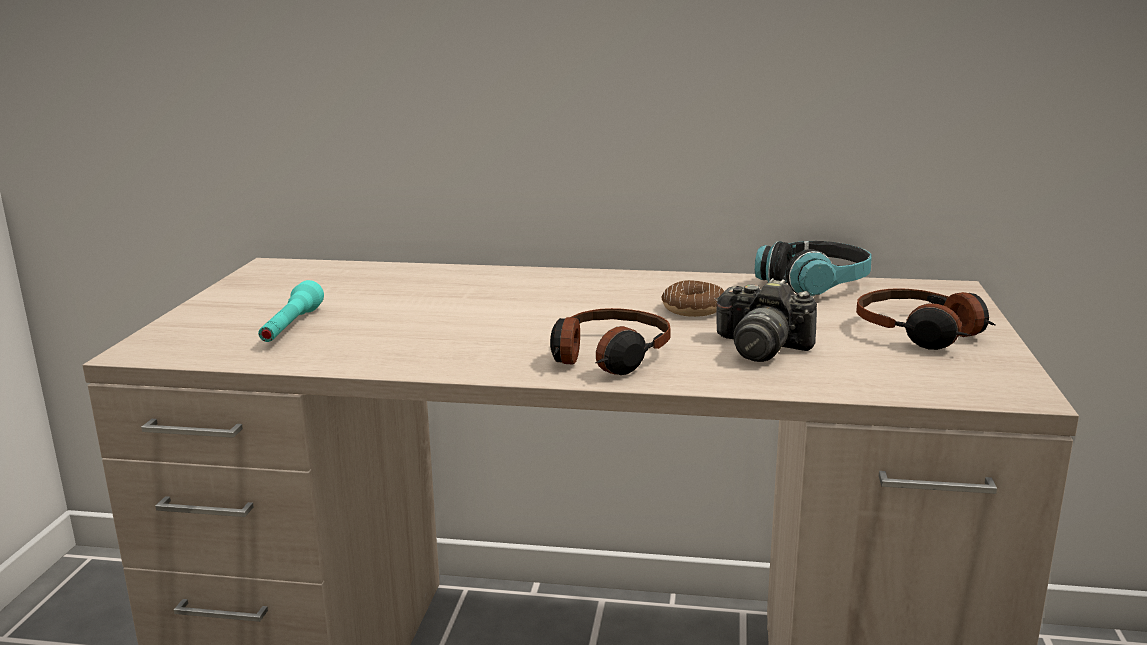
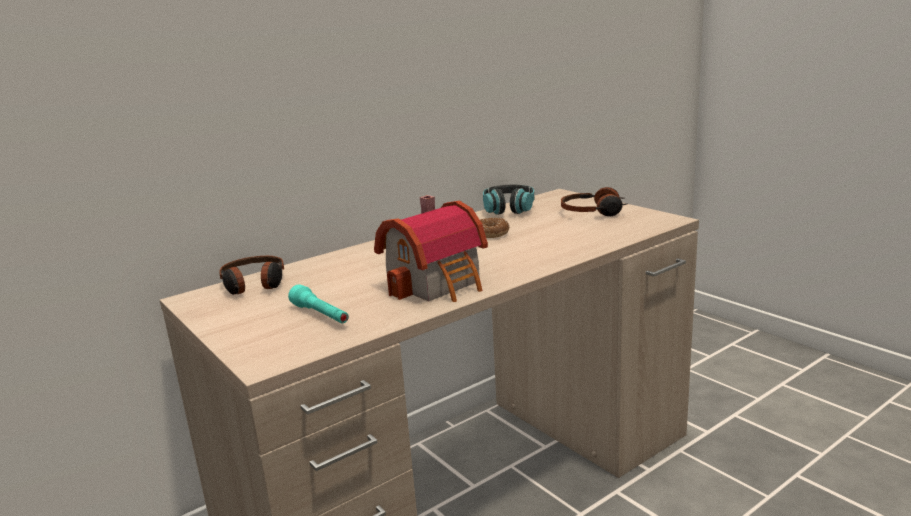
camera: 45 degrees left, 0 degrees up
headphones [550,308,671,375] -> headphones moved to [219,256,284,295]
camera [715,278,817,362] -> none
none -> toy house [374,195,488,302]

